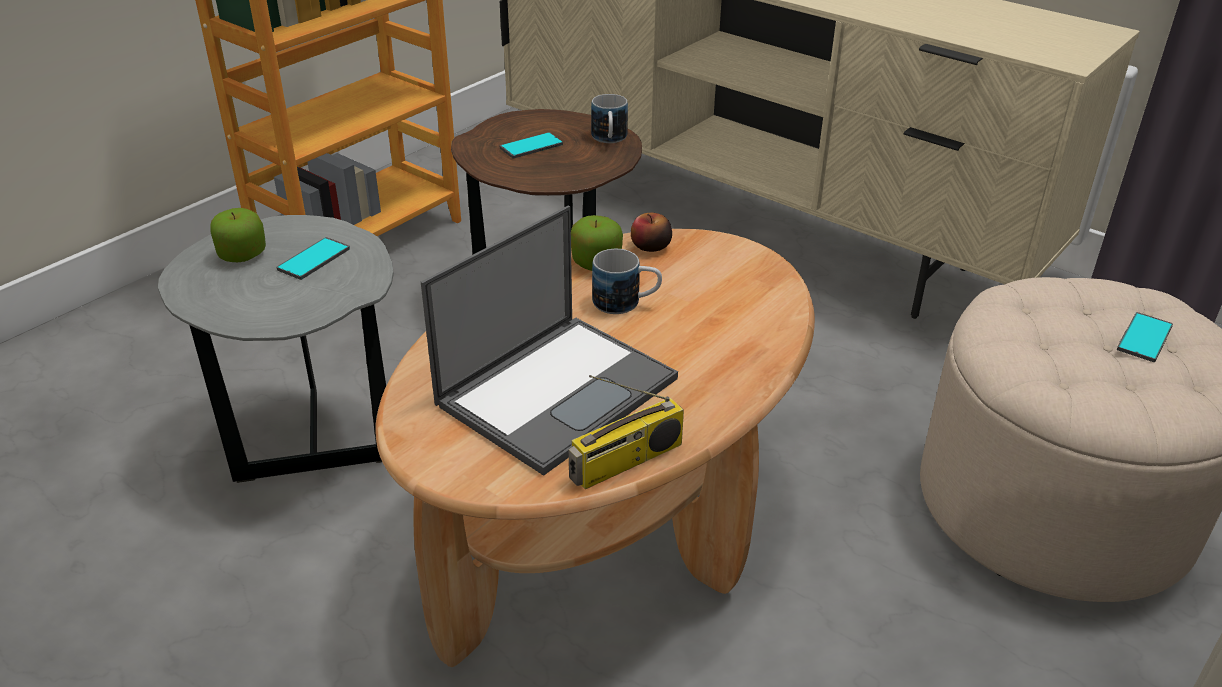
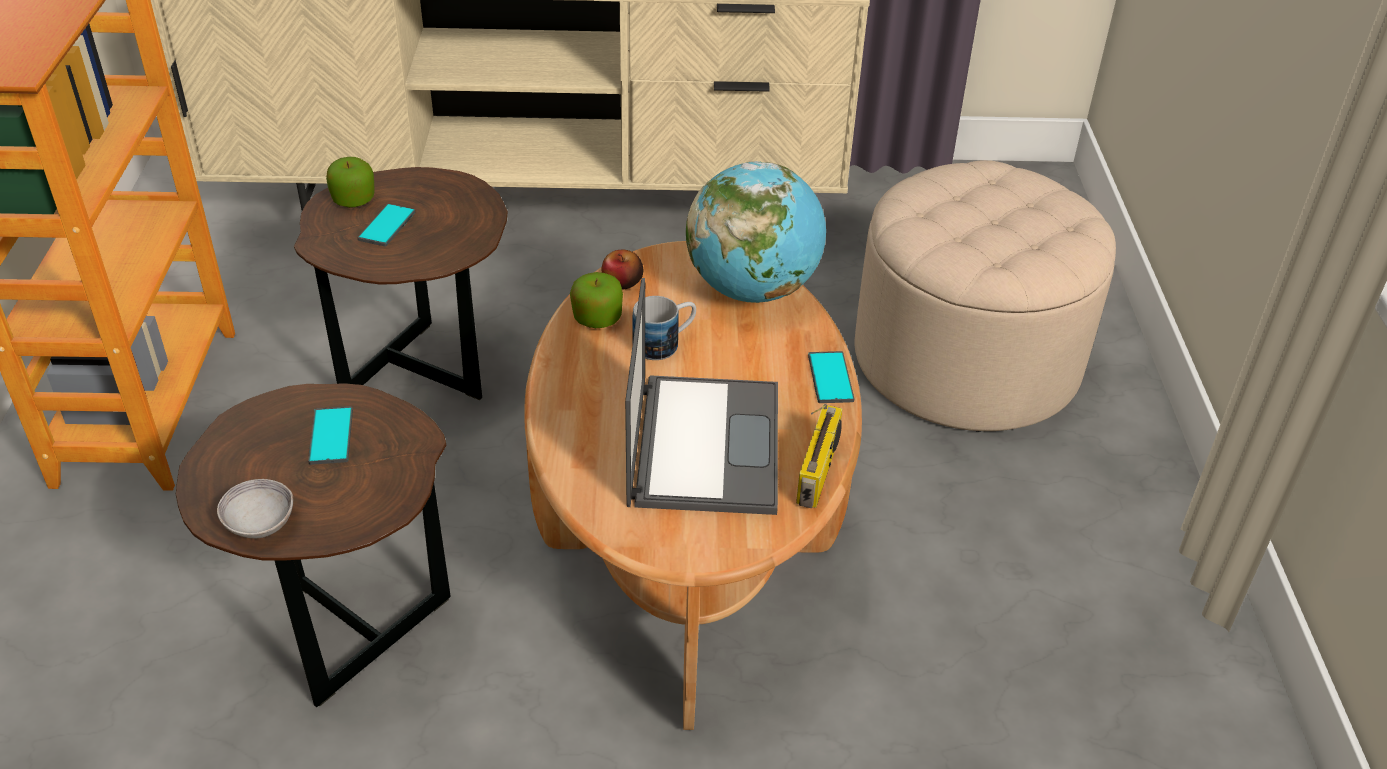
camera: 40 degrees left, 5 degrees up
grey side table [158,215,394,483] -> brown side table [176,383,451,707]
apple [210,208,266,262] -> apple moved to [326,157,375,208]
mug [591,94,628,143] -> none
phone [1117,312,1173,362] -> phone moved to [808,351,854,403]
none -> grey bowl [217,479,293,538]
none -> globe [686,161,826,303]

